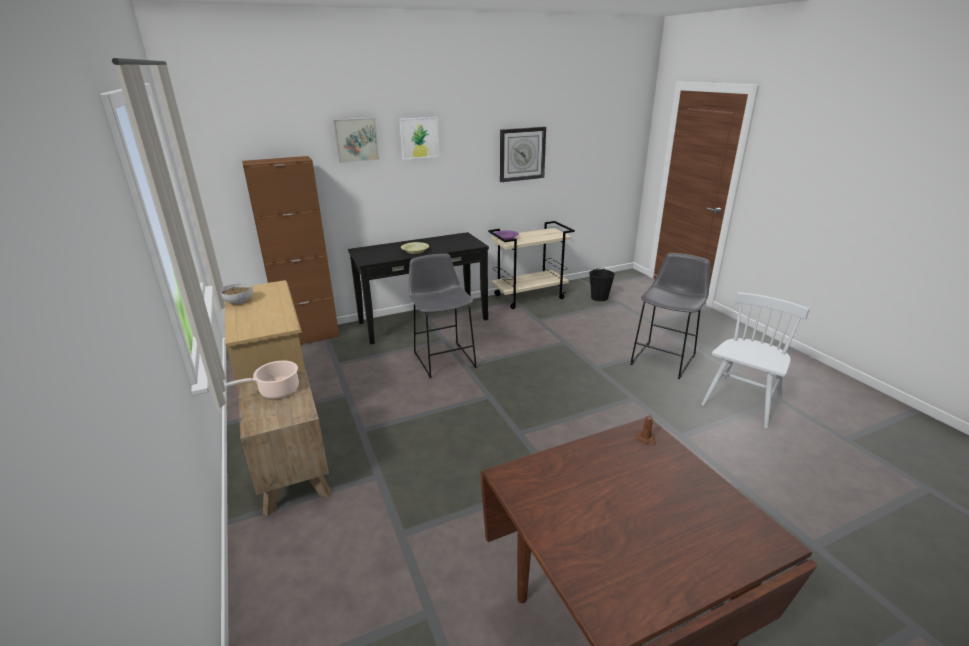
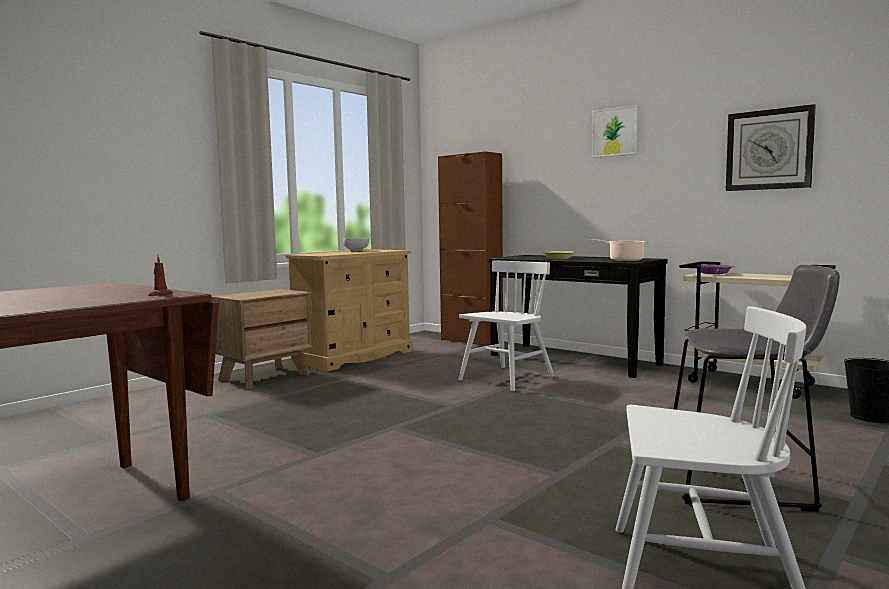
camera: 65 degrees right, 20 degrees down
cooking pot [224,361,299,399] -> cooking pot moved to [587,239,646,261]
picture [333,118,379,163] -> none
grey stool [409,254,477,378] -> white chair [458,260,555,391]

